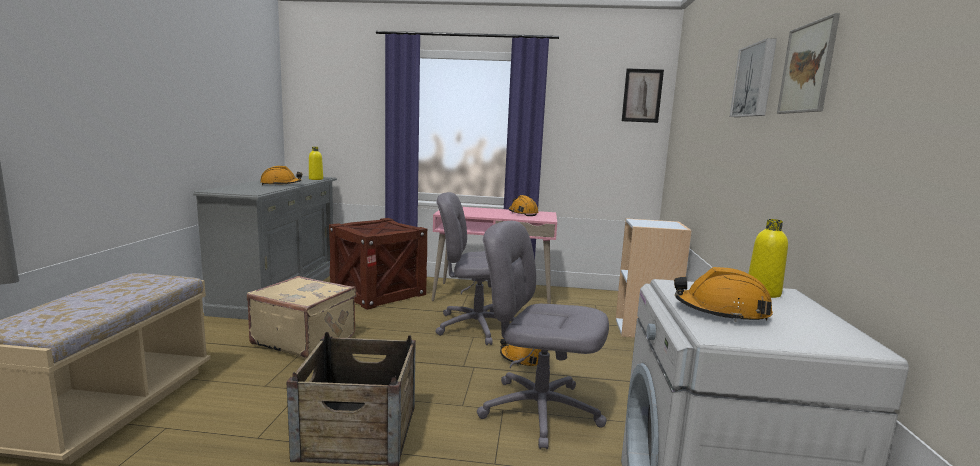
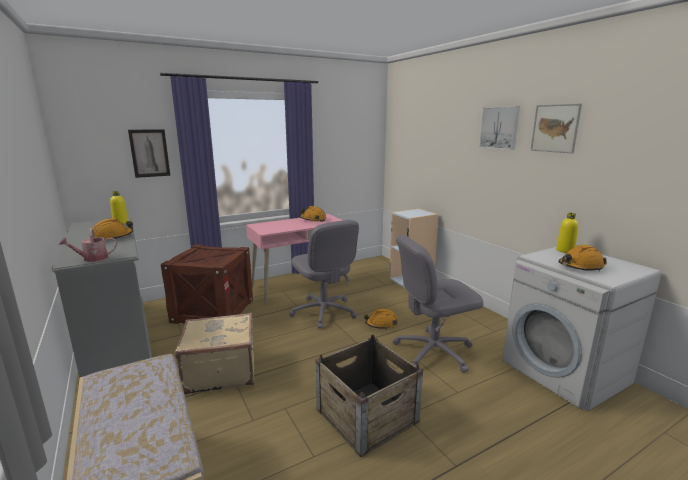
camera: 35 degrees left, 5 degrees up
grey office chair [435,192,515,345] -> grey office chair turned 90 degrees counterclockwise [289,220,359,329]
picture [622,68,664,123] -> picture moved to [128,129,170,178]
none -> watering can [58,228,117,262]

